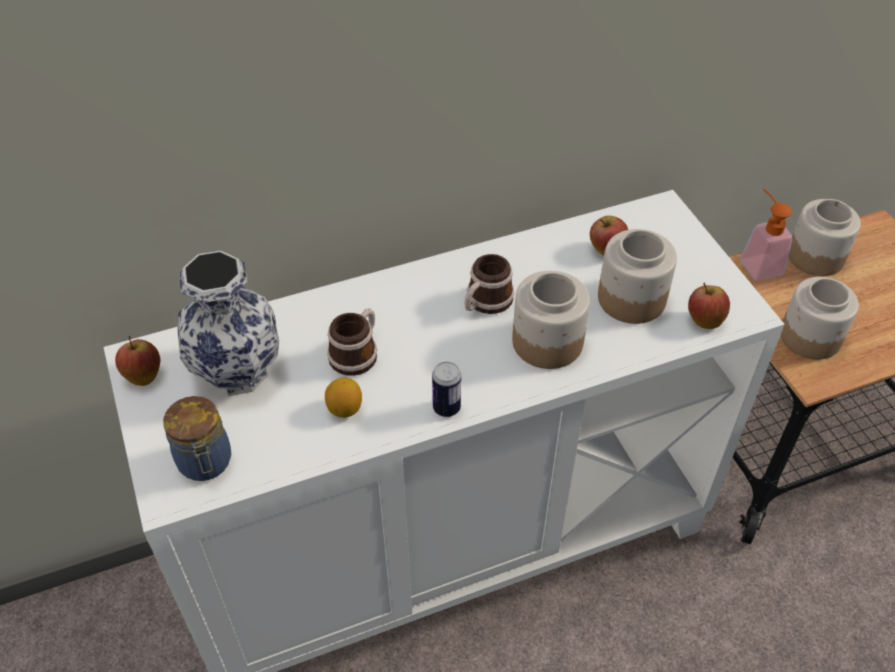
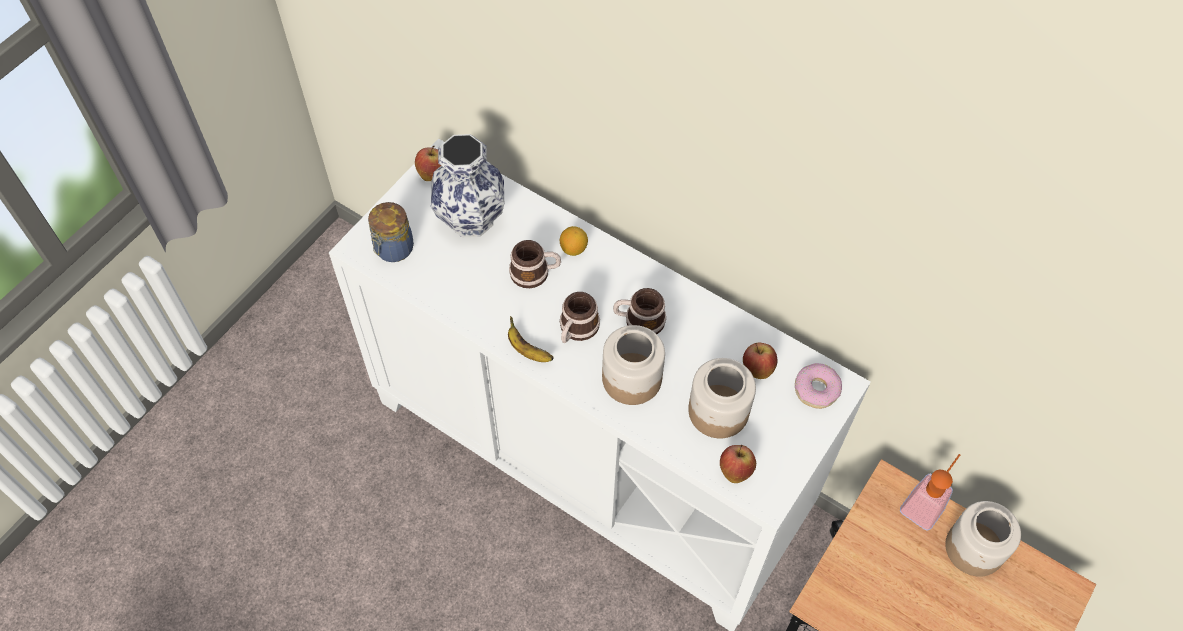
camera: 55 degrees right, 10 degrees up
lemon [325,378,362,418] -> lemon moved to [560,226,588,256]
can [432,362,461,417] -> banana [508,316,554,362]
jar [781,277,859,360] -> none
none -> mug [560,292,600,343]
none -> donut [795,363,842,409]

